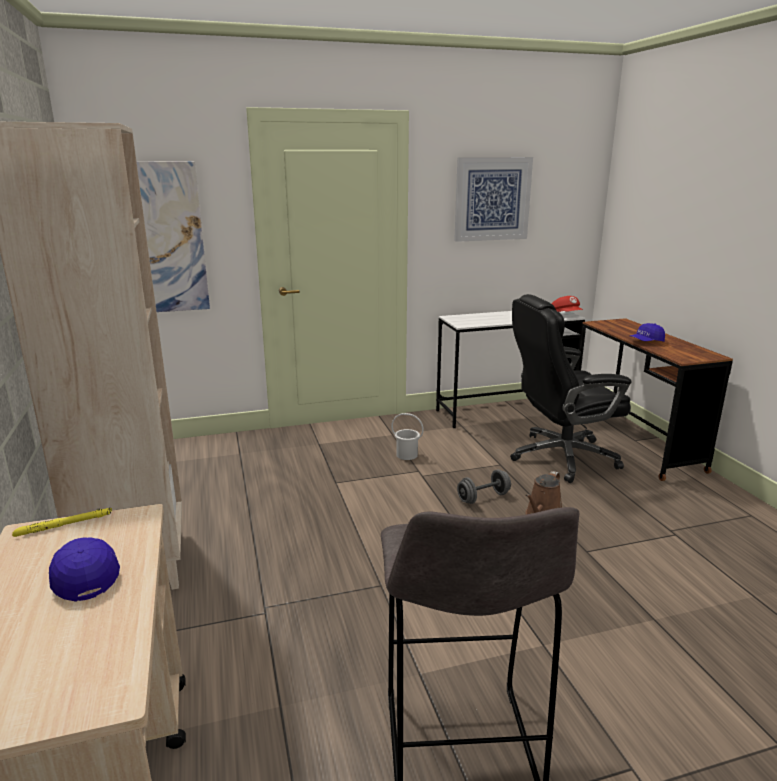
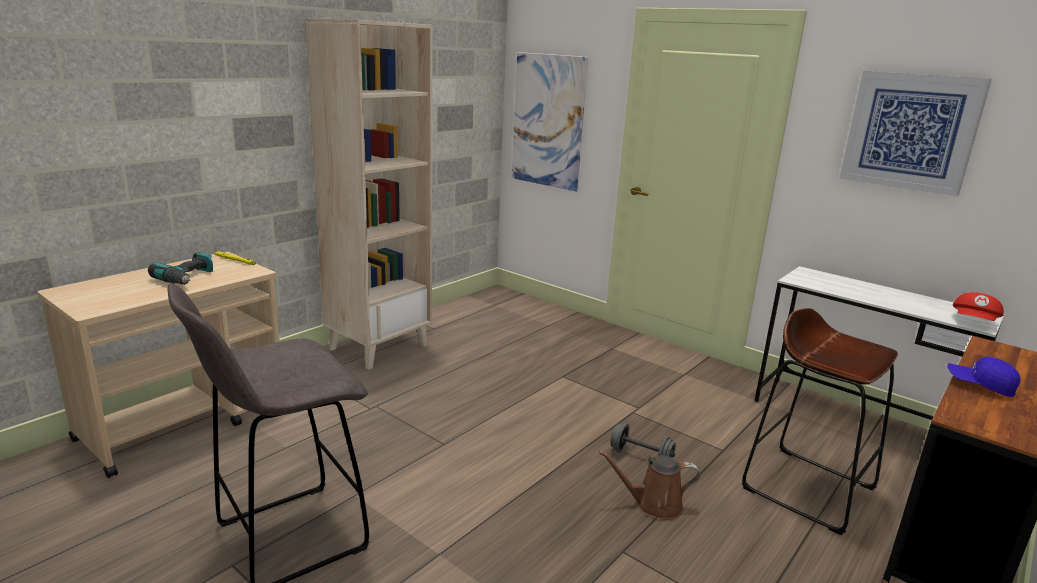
camera: 55 degrees right, 0 degrees up
blue cap [49,537,120,602] -> power drill [148,252,213,285]
white bucket [391,413,424,460] -> none
black office chair [510,294,631,483] -> brown stool [742,308,898,536]

